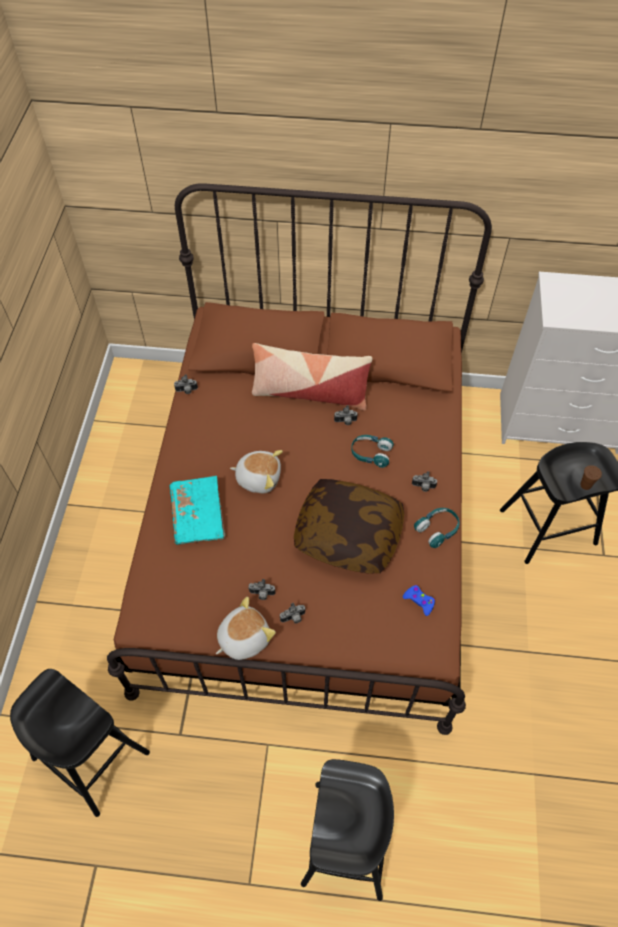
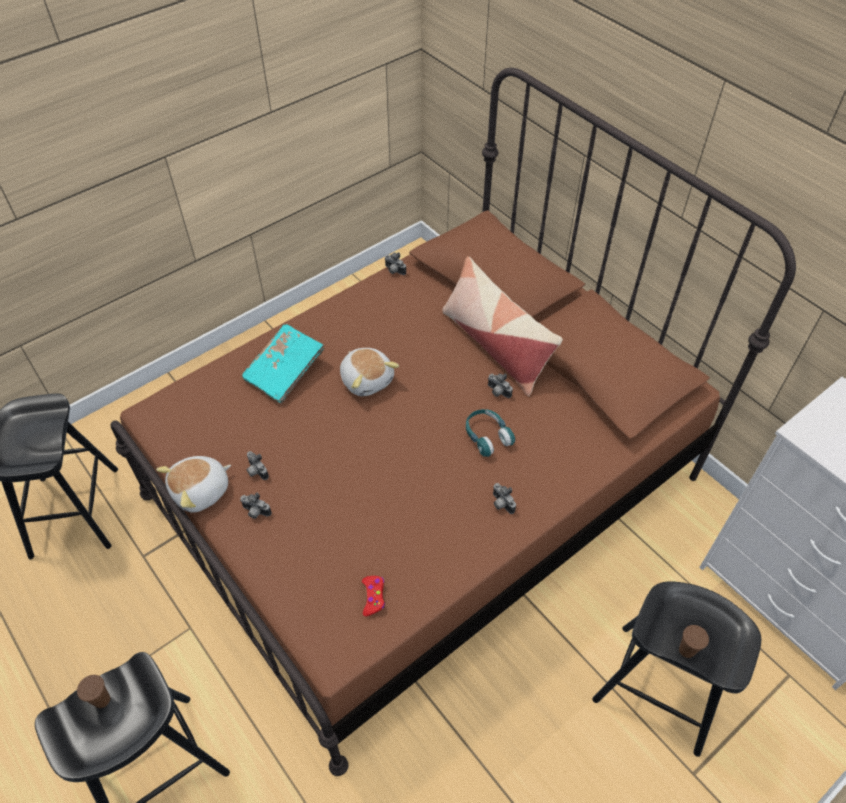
camera: 45 degrees right, 5 degrees down
plush toy [216,597,276,660] -> plush toy turned 135 degrees clockwise [156,456,231,513]
pillow [294,479,404,574] -> none
blue game controller [403,585,435,616] -> red game controller [362,576,385,617]
turquoise headphones [414,508,460,548] -> none
none -> brown cup [77,675,110,708]

